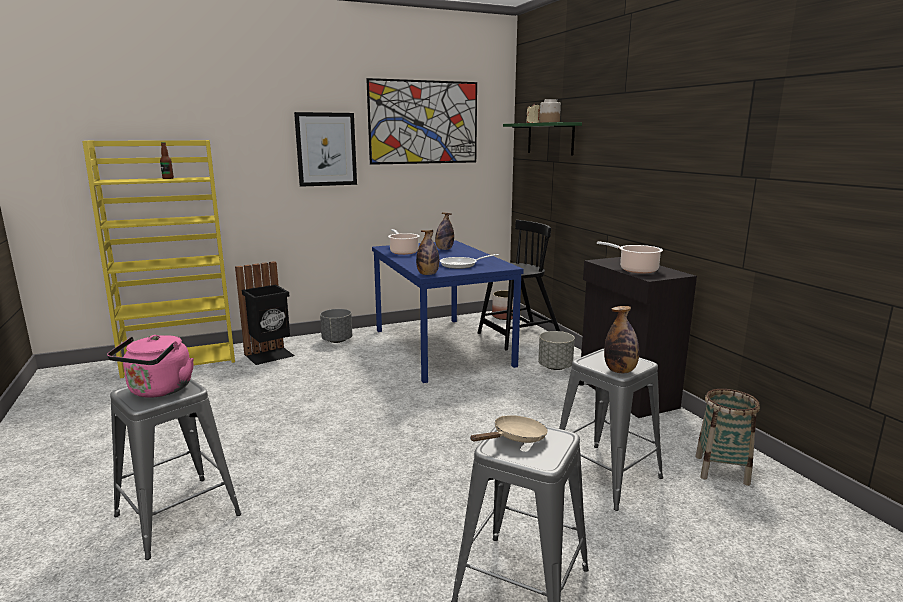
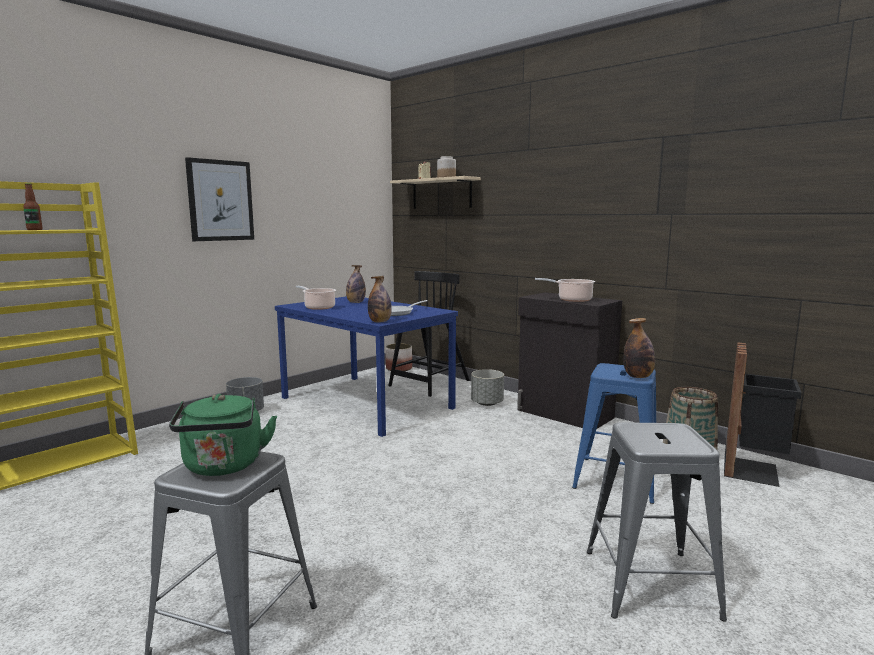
camera: 25 degrees left, 5 degrees down
pink kettle [107,335,194,398] -> green kettle [169,394,277,476]
black trash can [235,261,295,365] -> black trash can moved to [724,342,802,487]
picture [366,78,477,165] -> none
beige frying pan [470,415,548,443] -> none
green shelf [503,122,582,156] -> beige shelf [390,176,481,209]
grey stool [559,349,663,511] -> blue stool [572,363,656,504]

